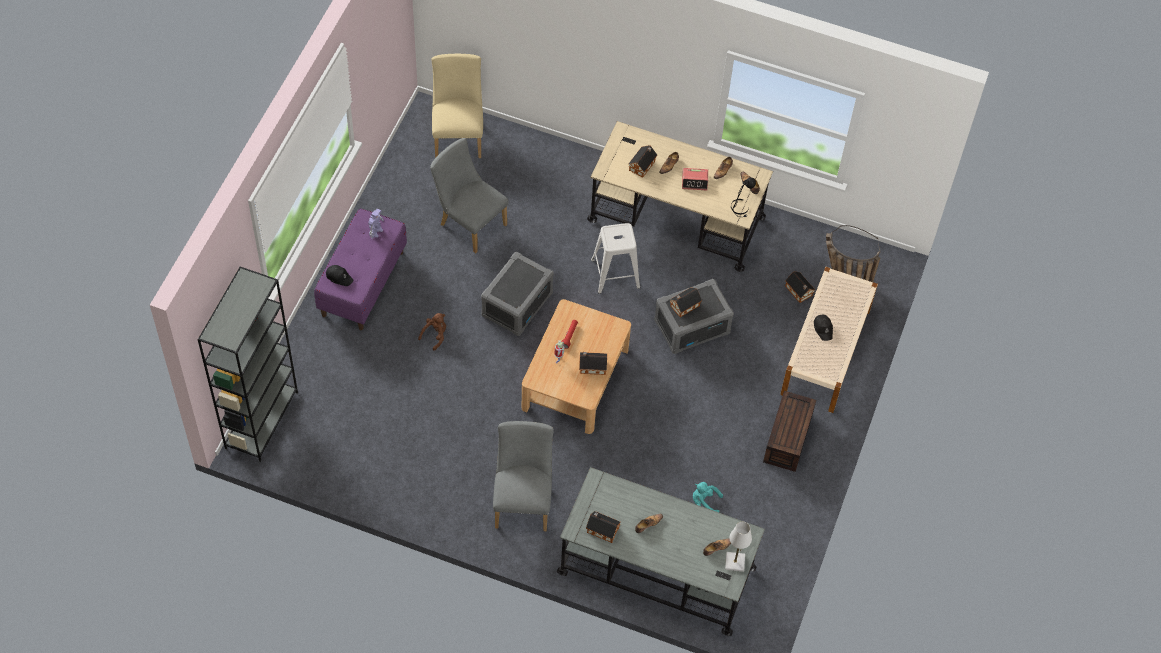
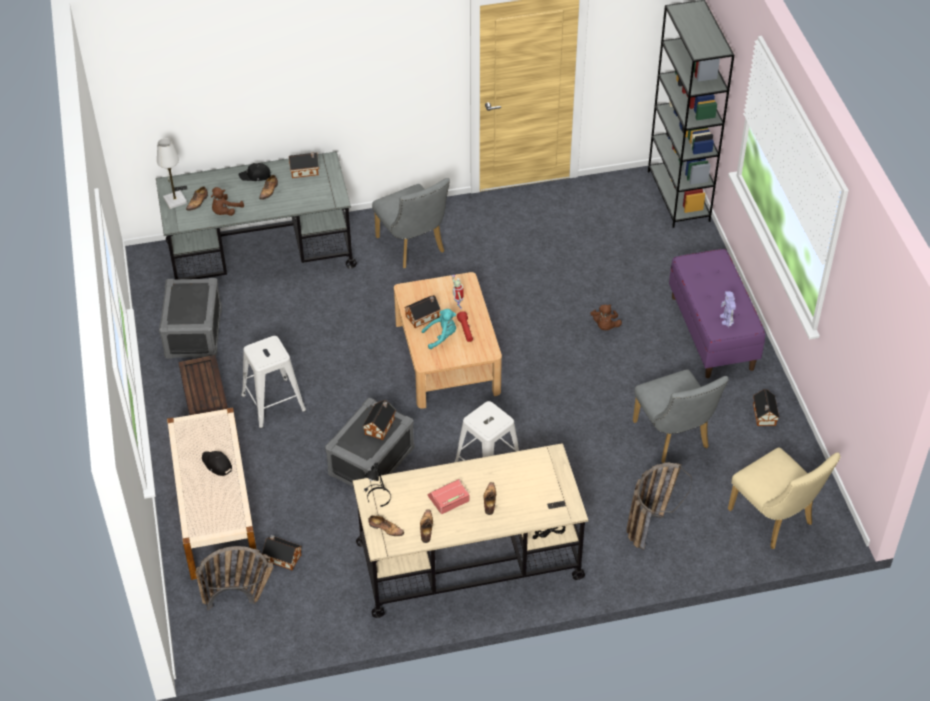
camera: 150 degrees right, 10 degrees down
black cap [326,265,353,286] -> black cap moved to [239,163,271,181]
grey chair [430,138,508,254] -> grey chair turned 60 degrees clockwise [633,369,729,463]
grey storage box [481,252,554,336] -> grey storage box moved to [159,278,222,359]
toy house [629,145,657,178] -> toy house moved to [753,389,779,426]
turquoise plush toy [693,482,723,512] -> turquoise plush toy moved to [422,309,456,349]
none -> brown plush toy [211,187,244,216]
none -> white stool [241,336,306,428]
none -> basket [627,462,692,550]

